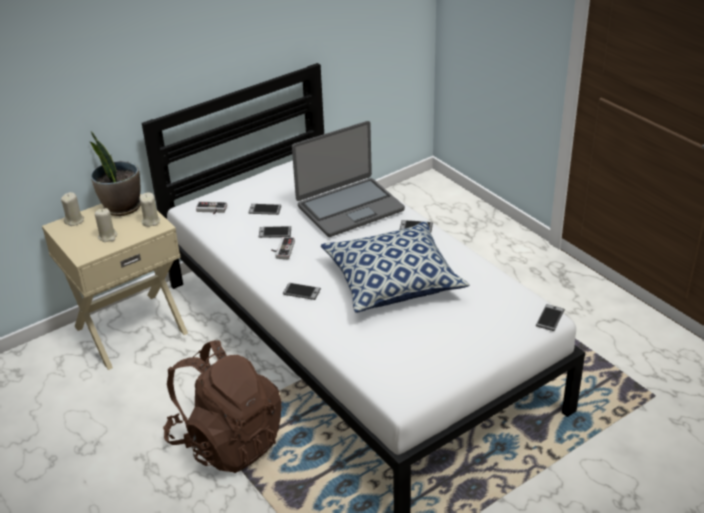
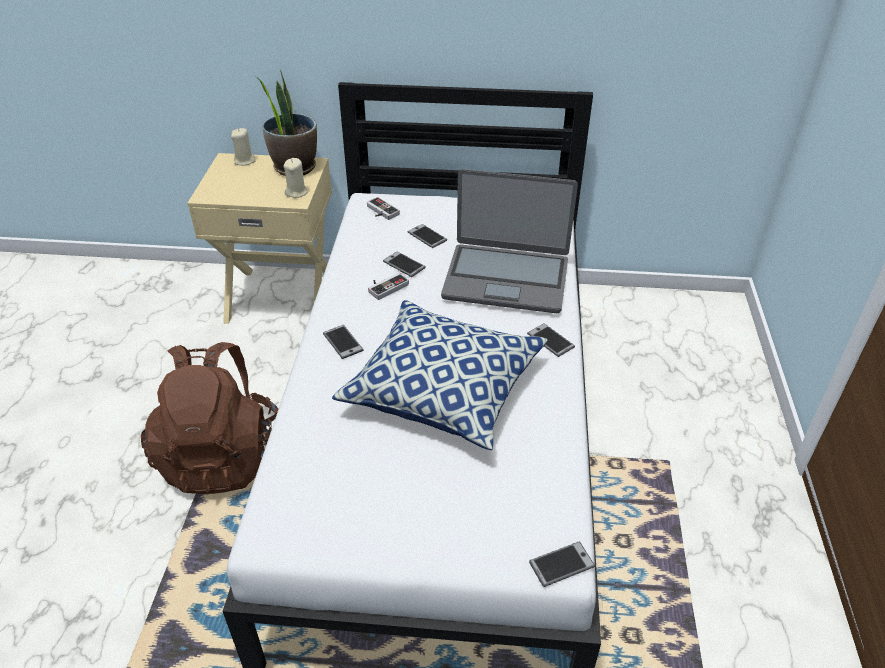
camera: 40 degrees right, 5 degrees up
beige candle [95,208,117,242] -> none

